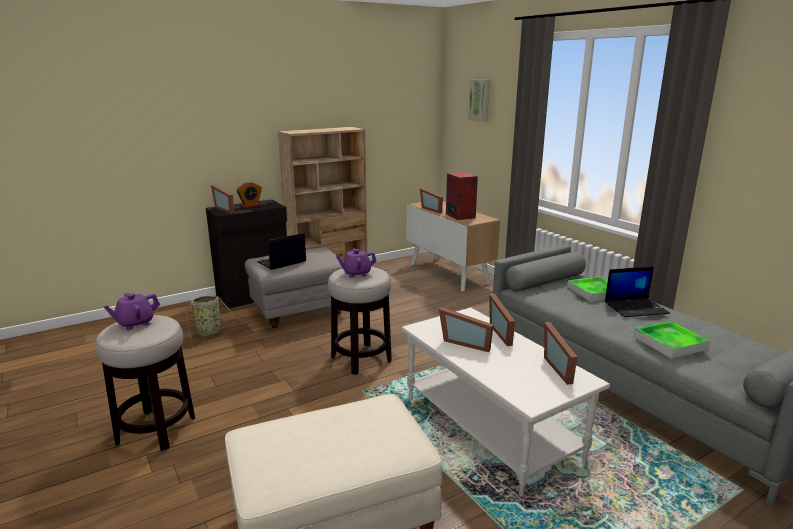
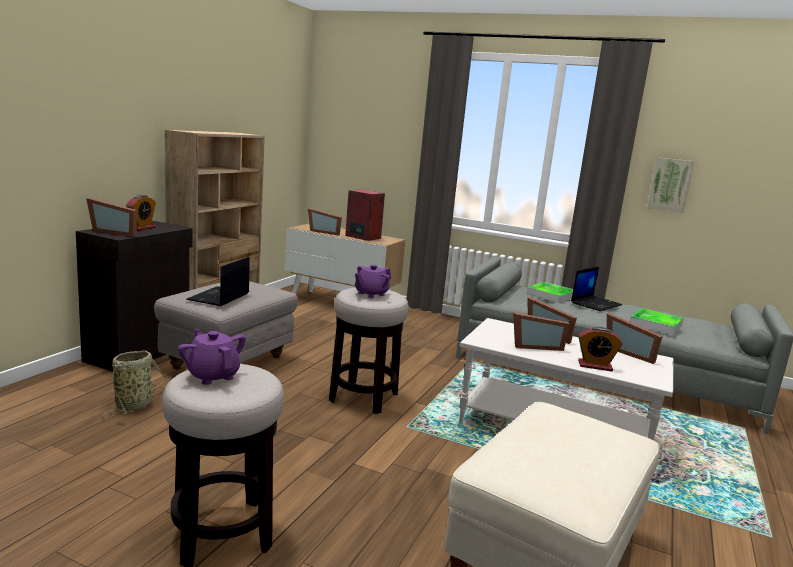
camera: 35 degrees left, 5 degrees down
purple teapot [103,293,160,330] -> purple teapot turned 120 degrees clockwise [178,329,246,385]
picture [468,79,490,122] -> picture moved to [647,157,694,213]
none -> alarm clock [578,327,622,371]

